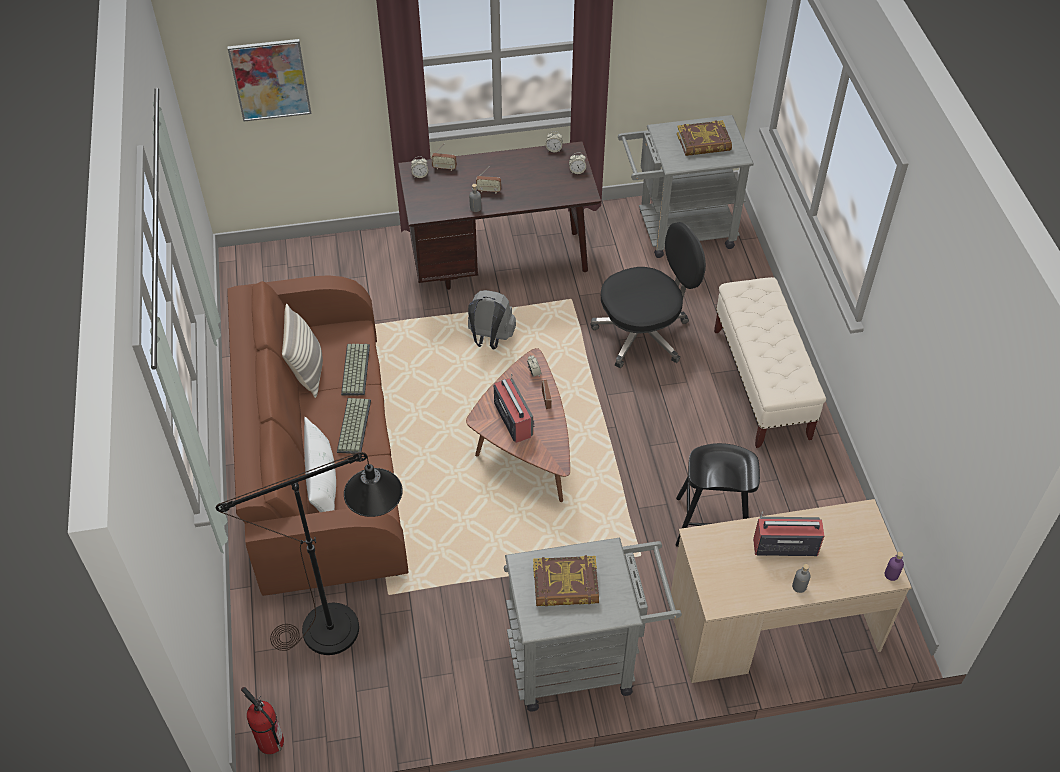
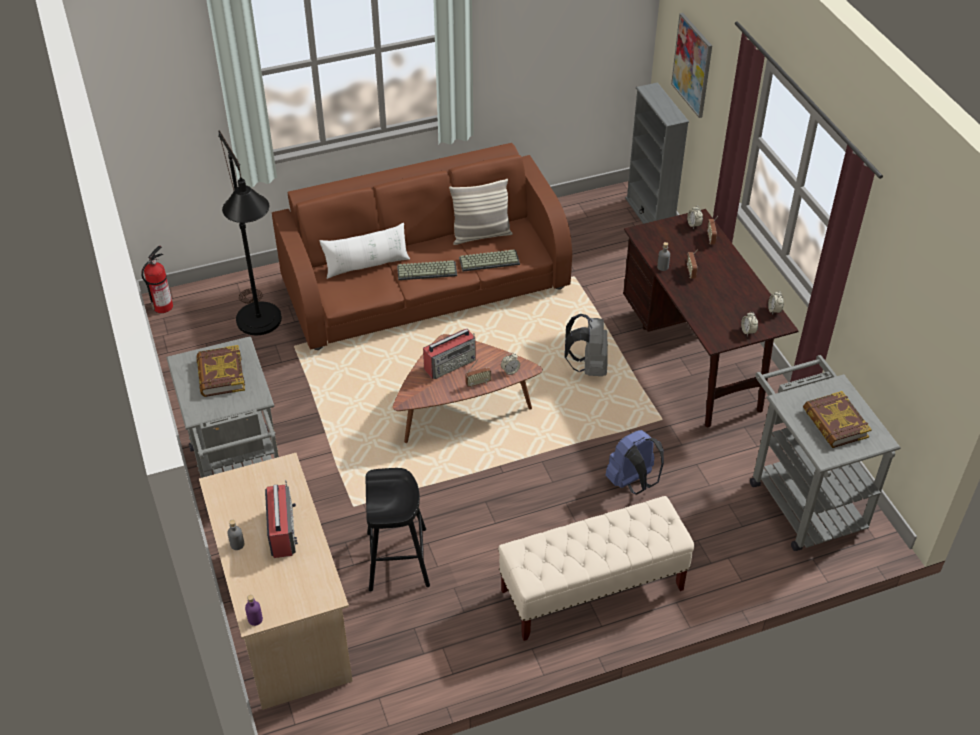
camera: 80 degrees right, 5 degrees down
black office chair [590,222,706,368] -> blue backpack [605,430,664,494]
none -> grey bookcase [625,82,689,224]

